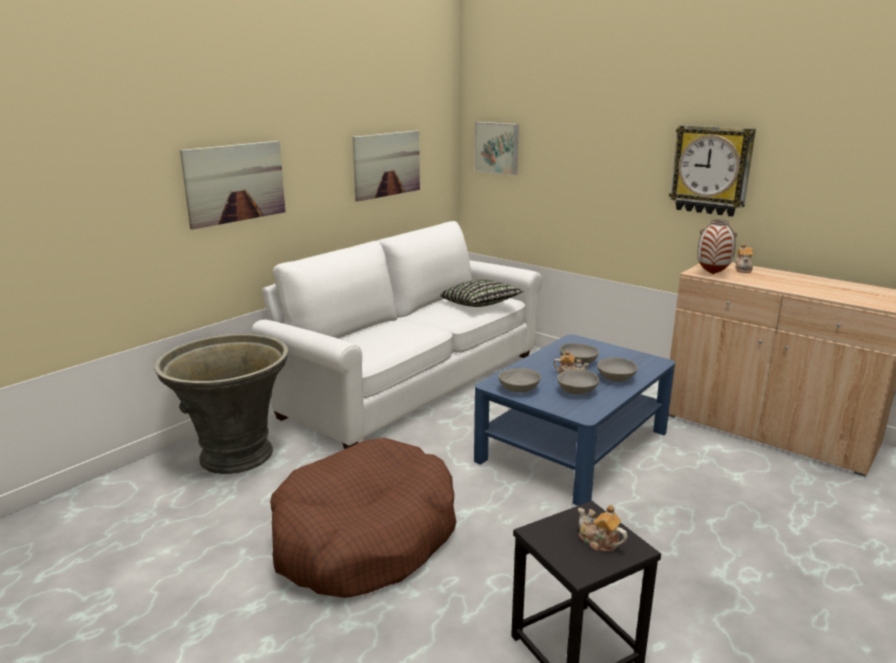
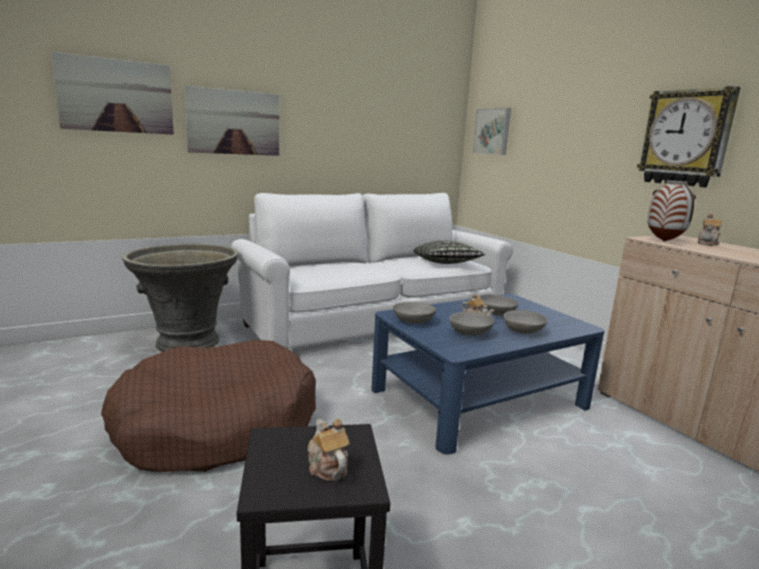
camera: 20 degrees right, 5 degrees down
picture [352,130,420,202] -> picture moved to [51,52,174,135]

